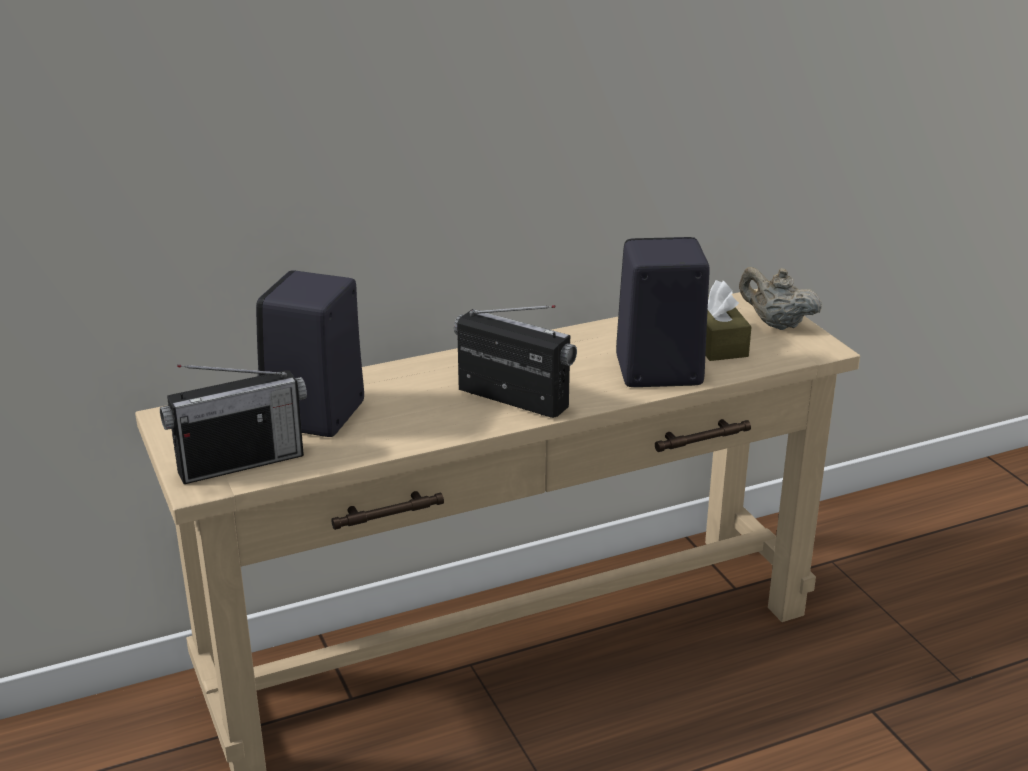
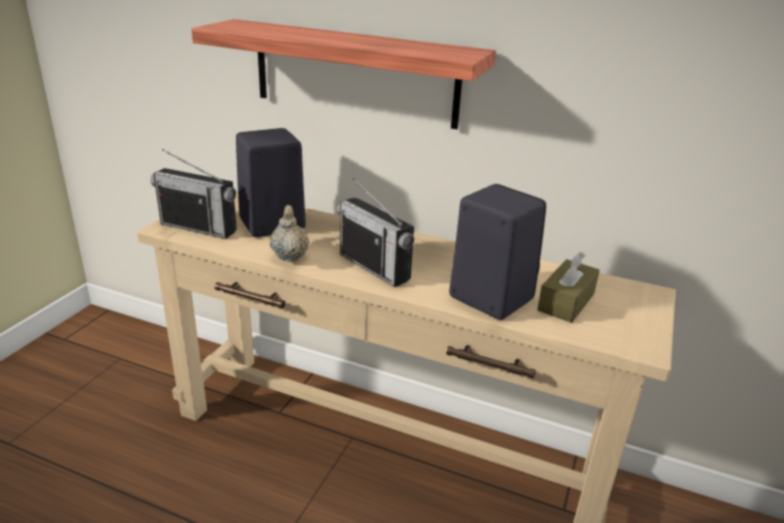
camera: 45 degrees right, 0 degrees up
radio [454,305,577,418] -> radio turned 150 degrees clockwise [337,178,414,287]
beige teapot [739,267,822,330] -> beige teapot moved to [270,205,310,262]
none -> shelf [191,19,496,129]

